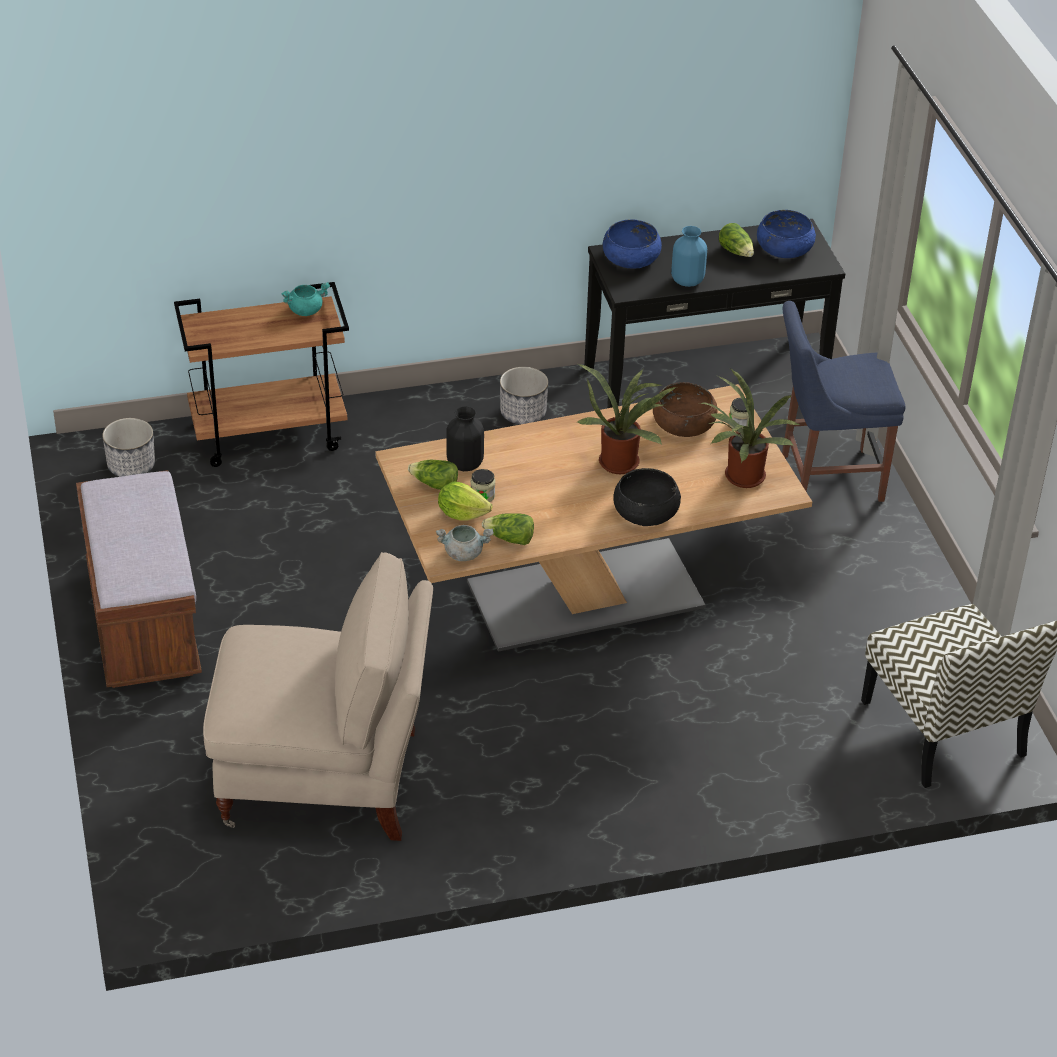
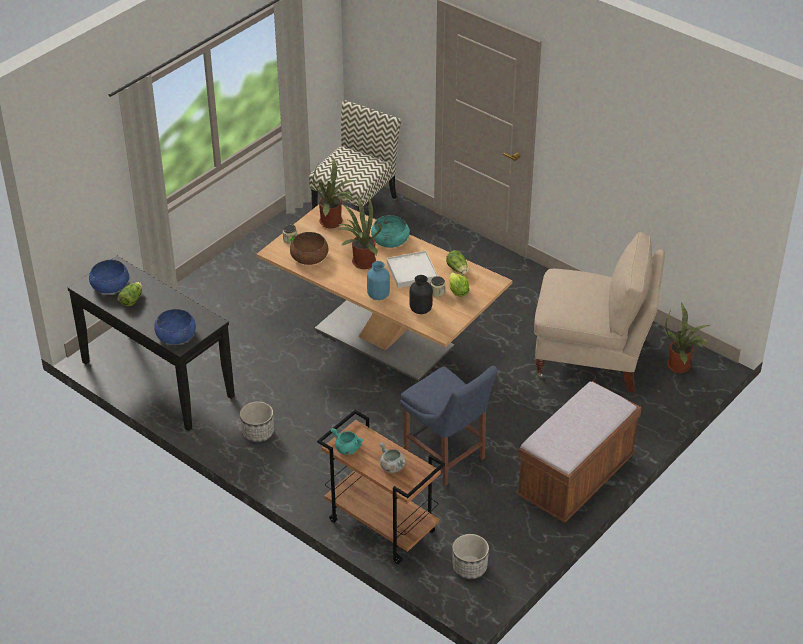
camera: 125 degrees left, 0 degrees up
beige chair [203,552,433,841] -> beige chair turned 135 degrees clockwise [534,232,665,393]
lettuce [408,460,458,490] -> none
grey cooking pot [436,525,494,561] -> grey cooking pot moved to [379,443,406,473]
black bowl [613,468,681,526] -> turquoise bowl [371,215,410,248]
blue vase [671,226,707,287] -> blue vase moved to [367,261,390,300]
blue chair [782,301,905,502] -> blue chair moved to [400,366,497,486]
none -> white tray [387,251,438,288]
none -> potted plant [665,303,710,373]

